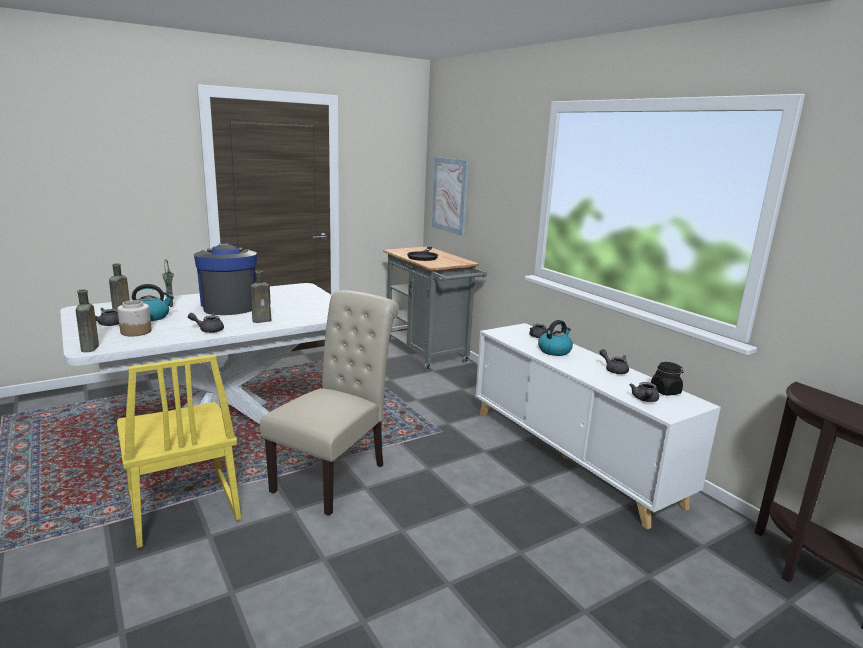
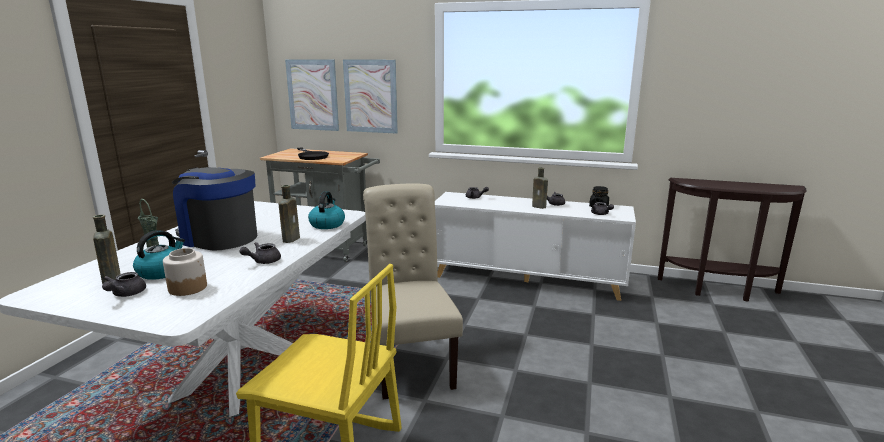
camera: 40 degrees left, 0 degrees up
brown bottle [76,289,99,352] -> brown bottle moved to [532,167,548,209]
kettle [538,320,573,356] -> kettle moved to [308,191,345,229]
none -> picture [343,59,398,134]

